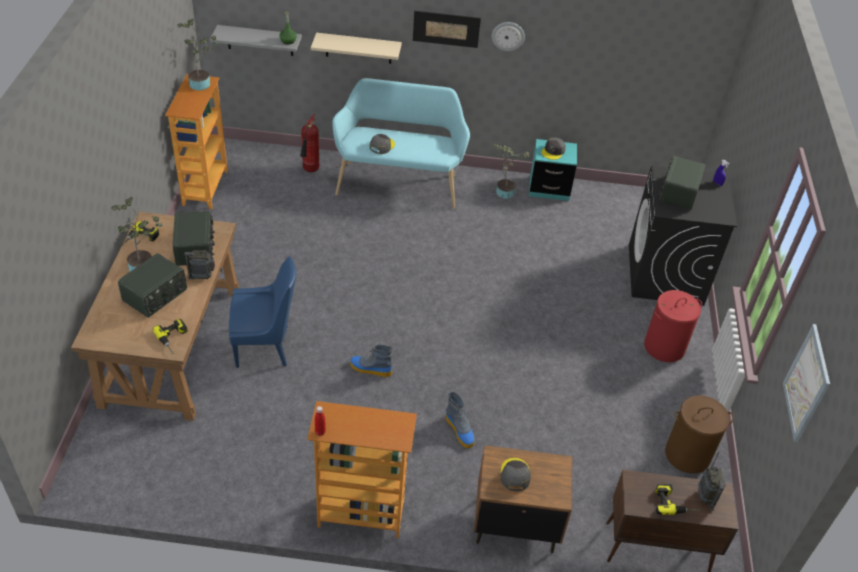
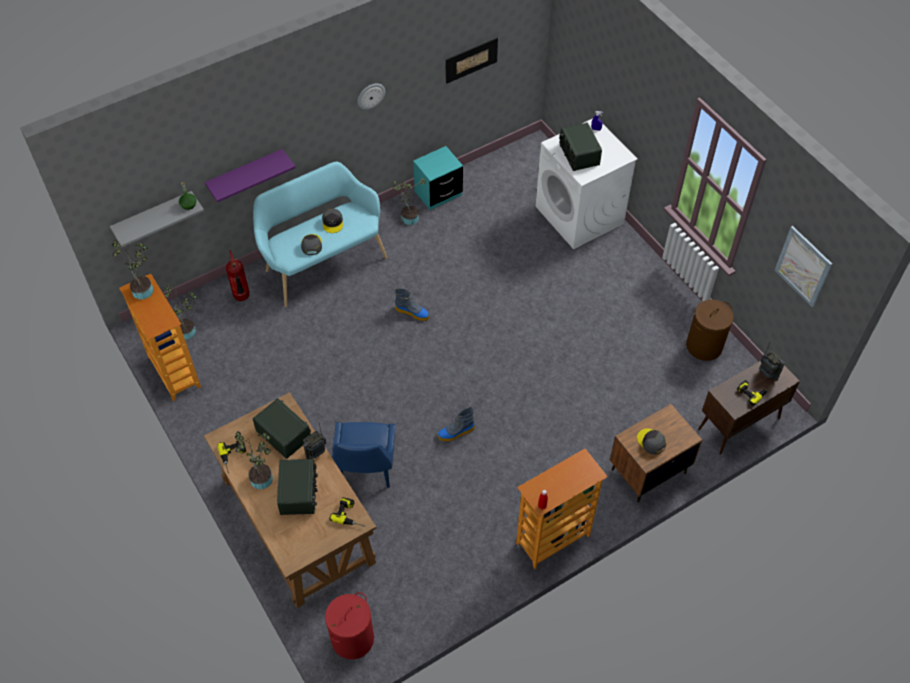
camera: 35 degrees left, 10 degrees up
blue chair [229,256,296,368] -> blue chair turned 135 degrees clockwise [332,422,395,488]
beige shelf [311,33,402,64] -> purple shelf [205,149,296,202]
picture [413,11,481,48] -> picture moved to [445,38,498,84]
boot [446,392,475,448] -> boot moved to [394,288,429,321]
grey cap [541,137,566,160] -> grey cap moved to [322,209,343,233]
black washing machine [629,166,737,306] -> white washing machine [536,119,638,249]
red laundry basket [644,290,702,362] -> red laundry basket moved to [325,592,374,659]
none -> potted plant [164,284,198,340]

